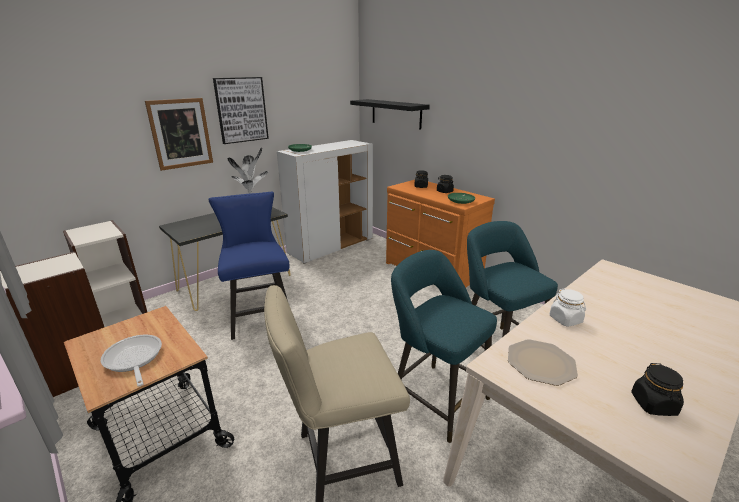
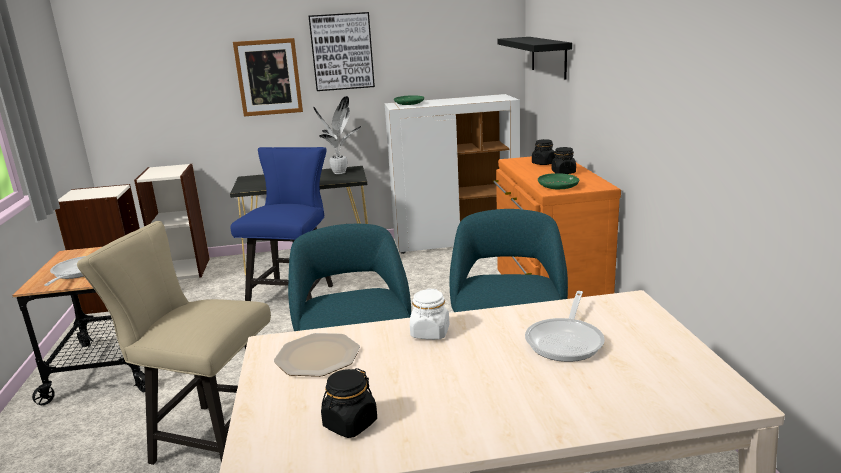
camera: 35 degrees right, 5 degrees down
none -> frying pan [525,291,605,362]

